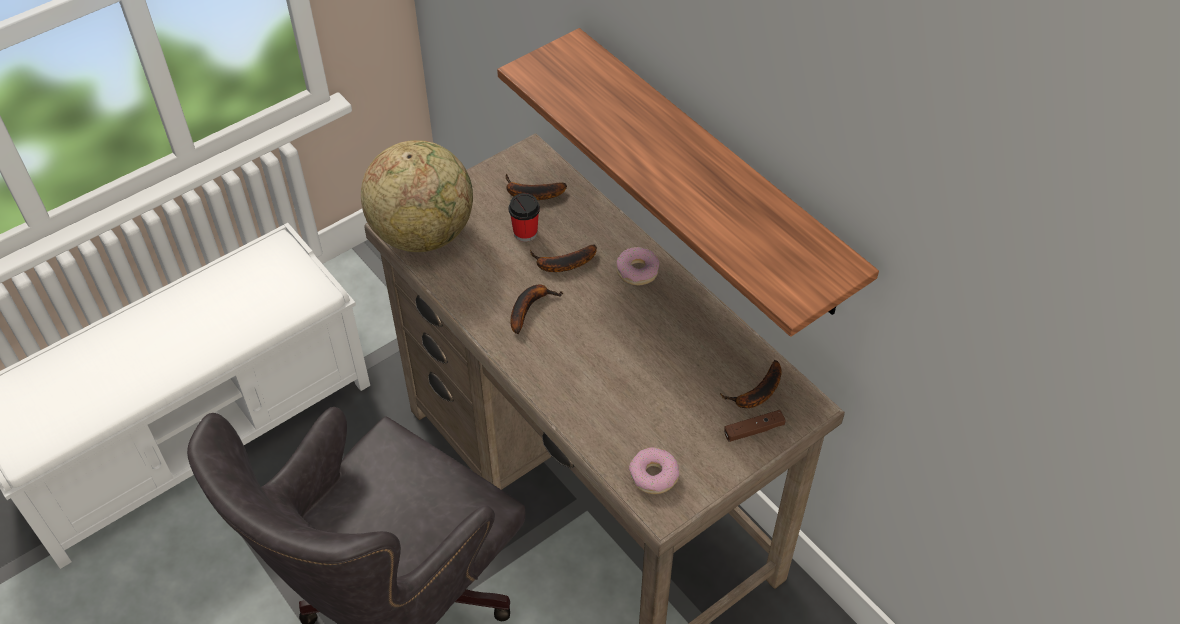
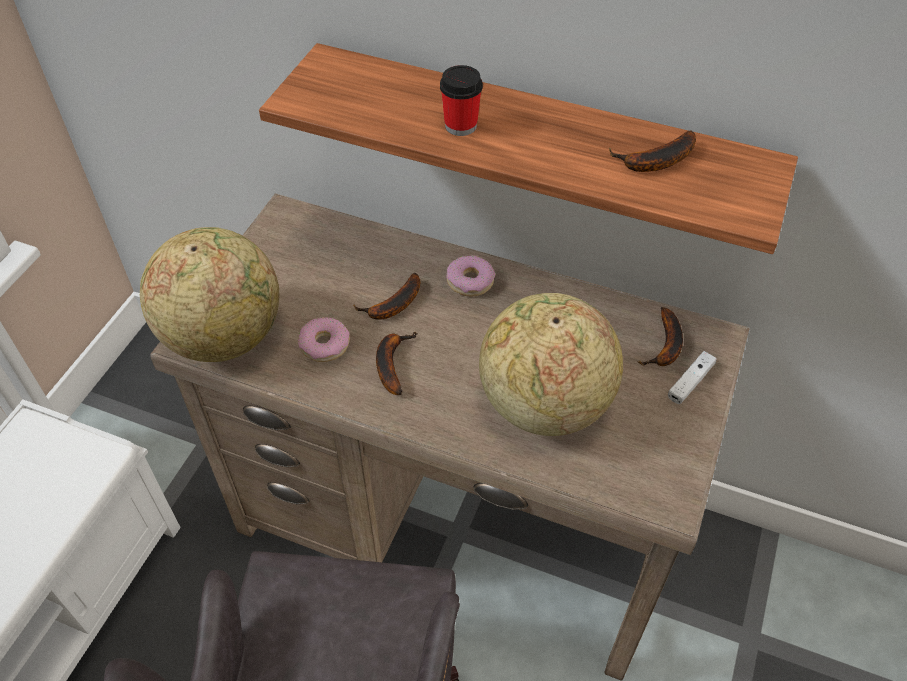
camera: 30 degrees left, 0 degrees up
banana [506,174,567,200] -> banana moved to [609,130,696,172]
cup [509,193,540,242] -> cup moved to [440,65,483,136]
donut [629,447,679,494] -> donut moved to [298,317,350,362]
brown game controller [724,410,786,442] -> white game controller [668,351,717,404]
none -> globe [479,293,623,436]

